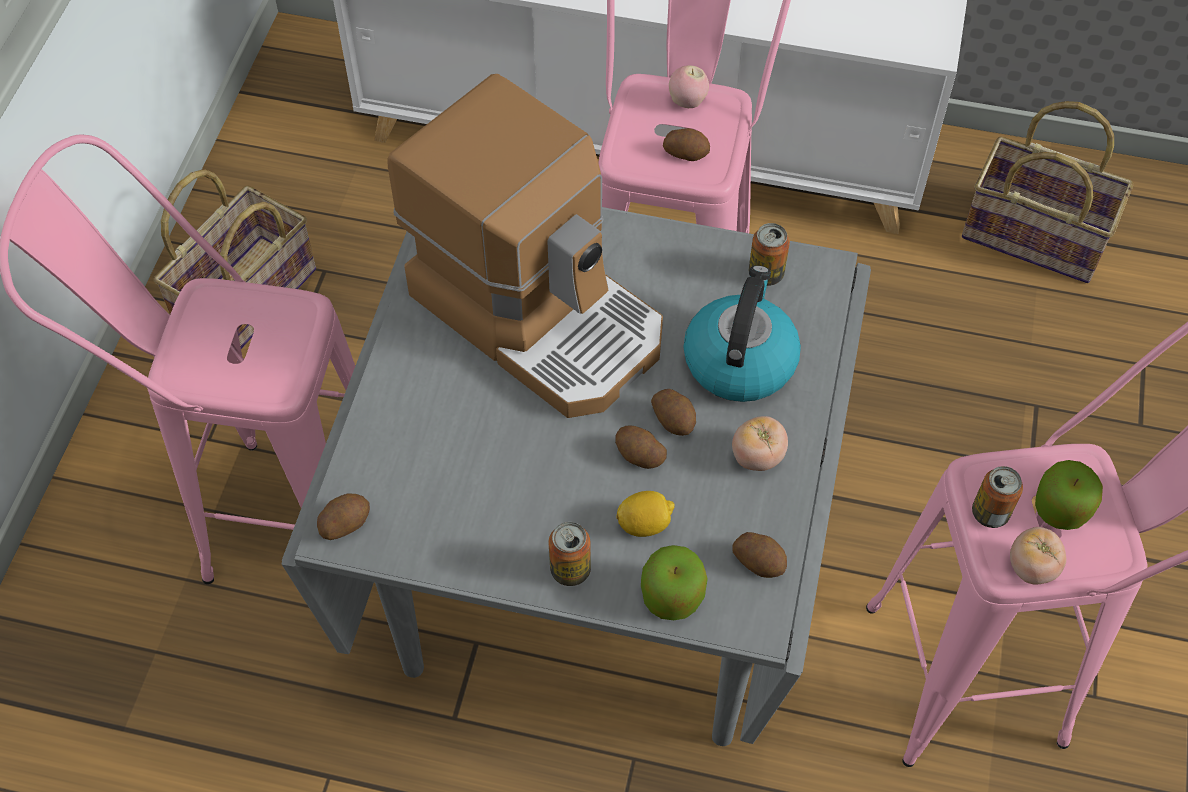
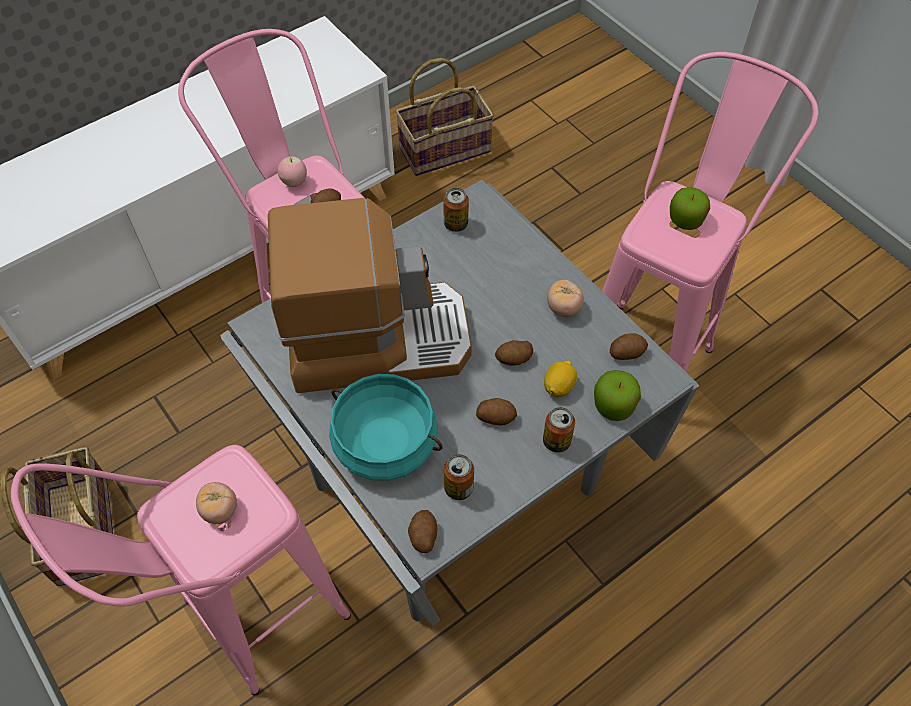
camera: 50 degrees left, 0 degrees up
potato [651,389,696,436] -> potato moved to [476,398,517,425]
kettle [683,265,801,402] -> none
can [972,466,1023,528] -> can moved to [444,454,474,500]
tomato [1010,527,1066,585] -> tomato moved to [196,482,237,524]
none -> turquoise cooking pot [329,374,443,481]

